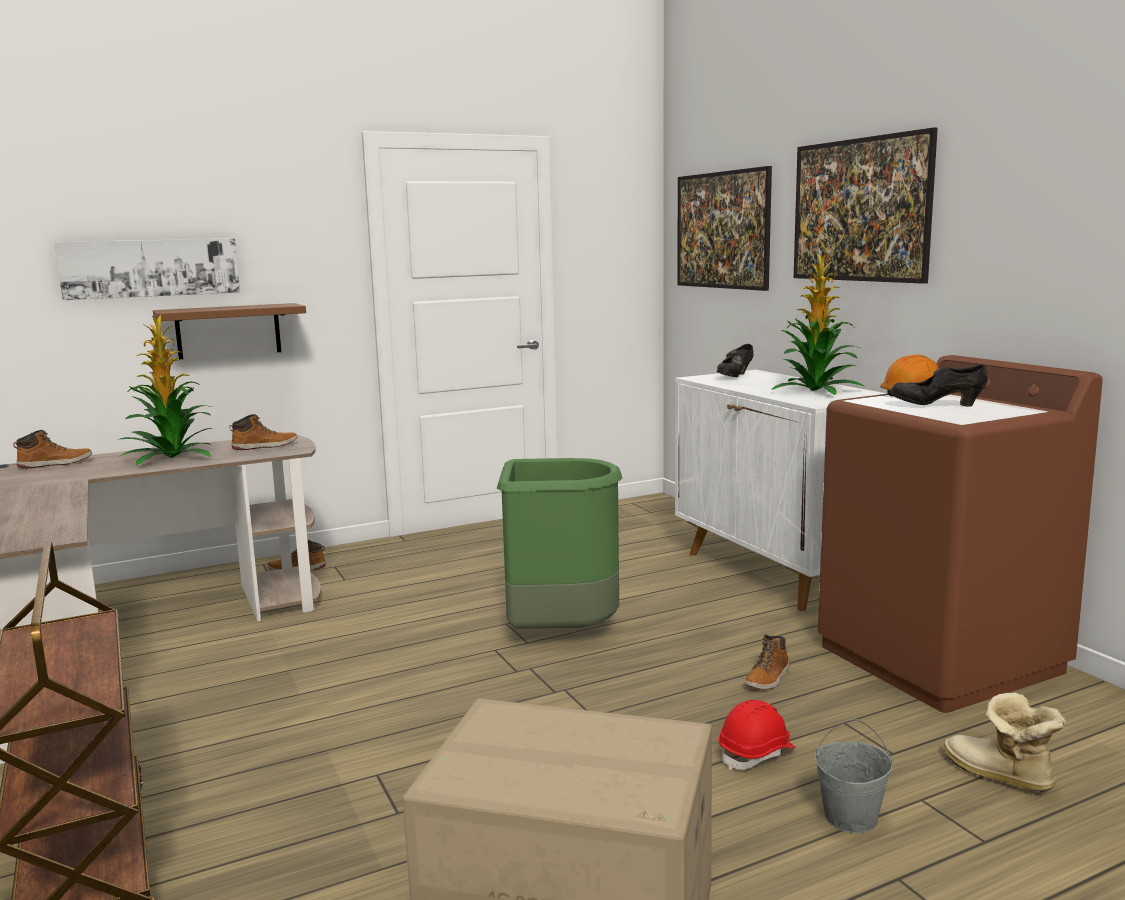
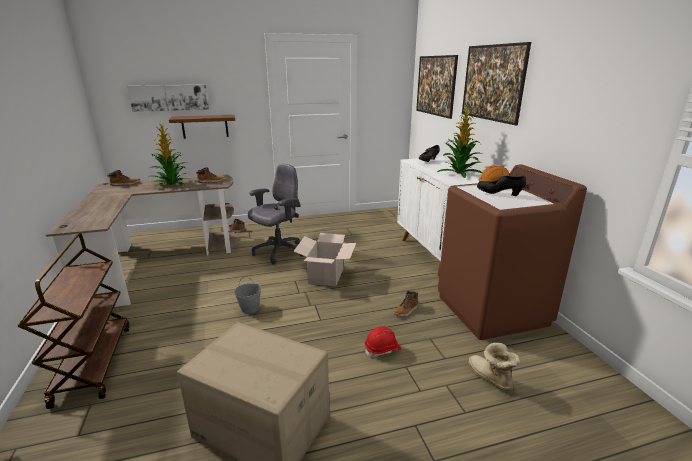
camera: 10 degrees right, 10 degrees up
green trash can [497,458,622,629] -> cardboard box [294,233,356,287]
grey bucket [815,719,893,833] -> grey bucket moved to [234,276,262,314]
none -> grey office chair [248,164,303,265]

